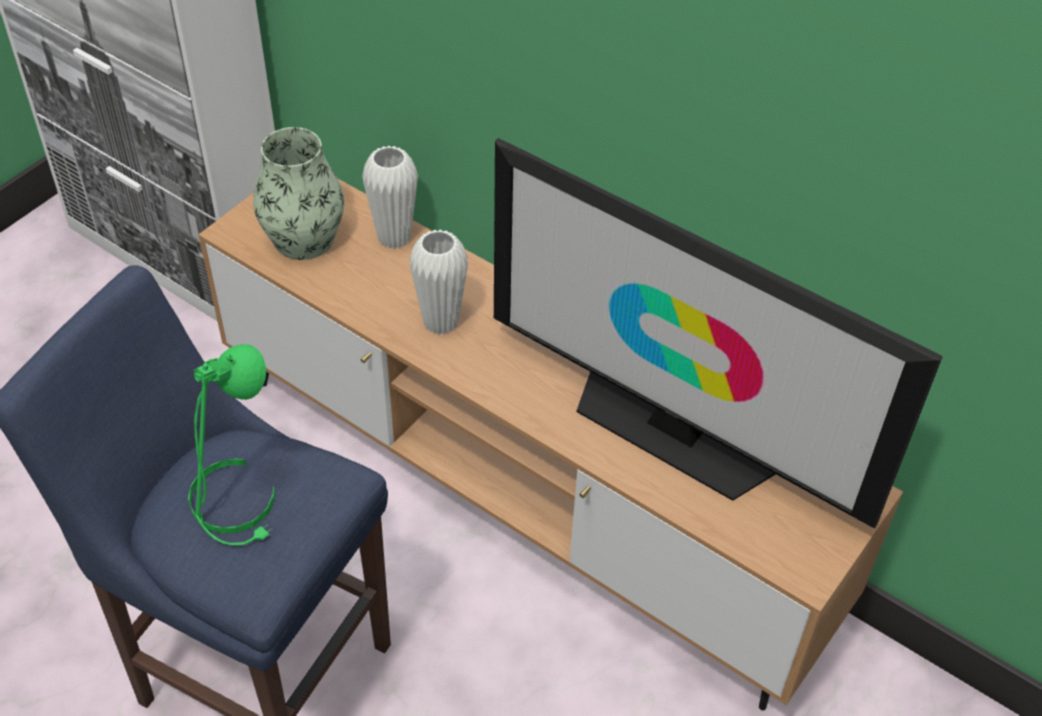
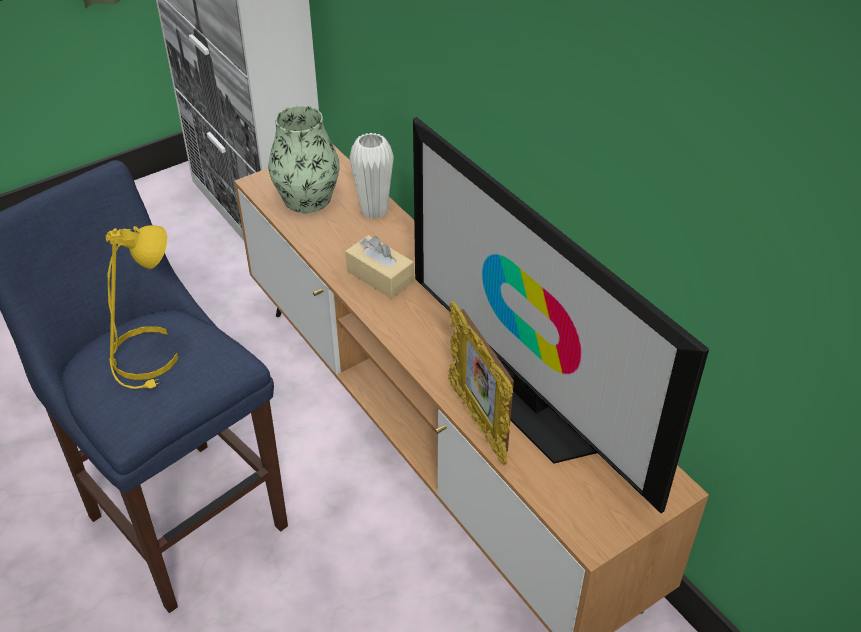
camera: 20 degrees right, 5 degrees down
green table lamp [188,344,275,546] -> yellow table lamp [106,225,178,389]
white vase [410,229,468,335] -> beige tissue box [345,235,414,299]
none -> picture frame [448,301,514,465]

